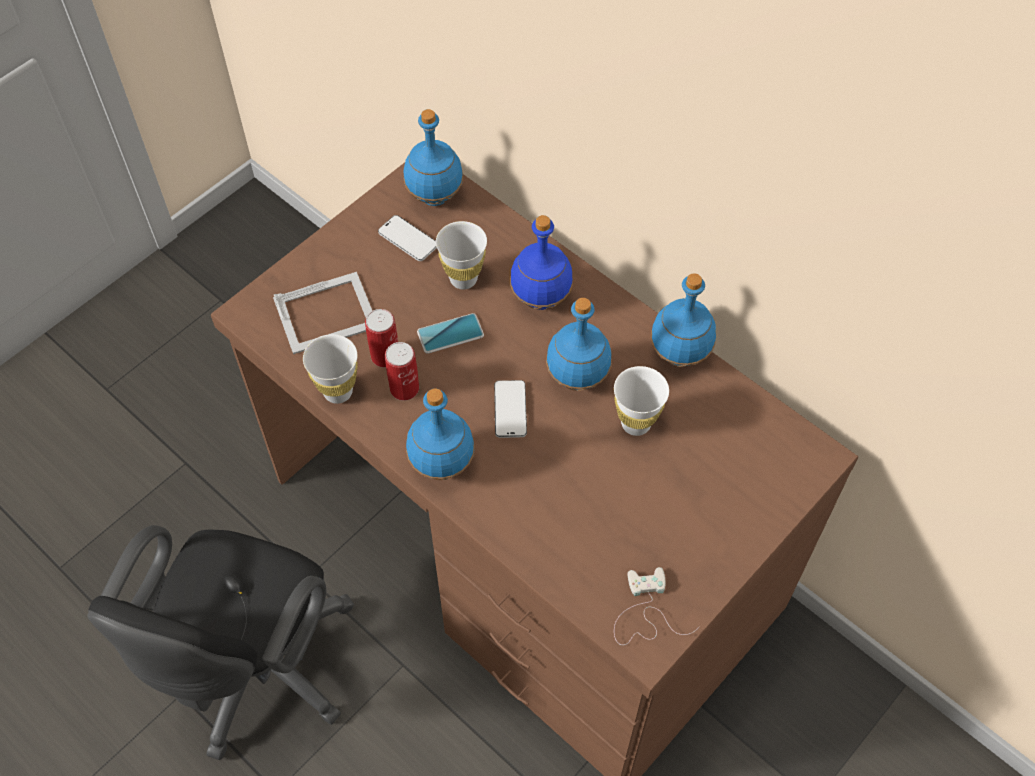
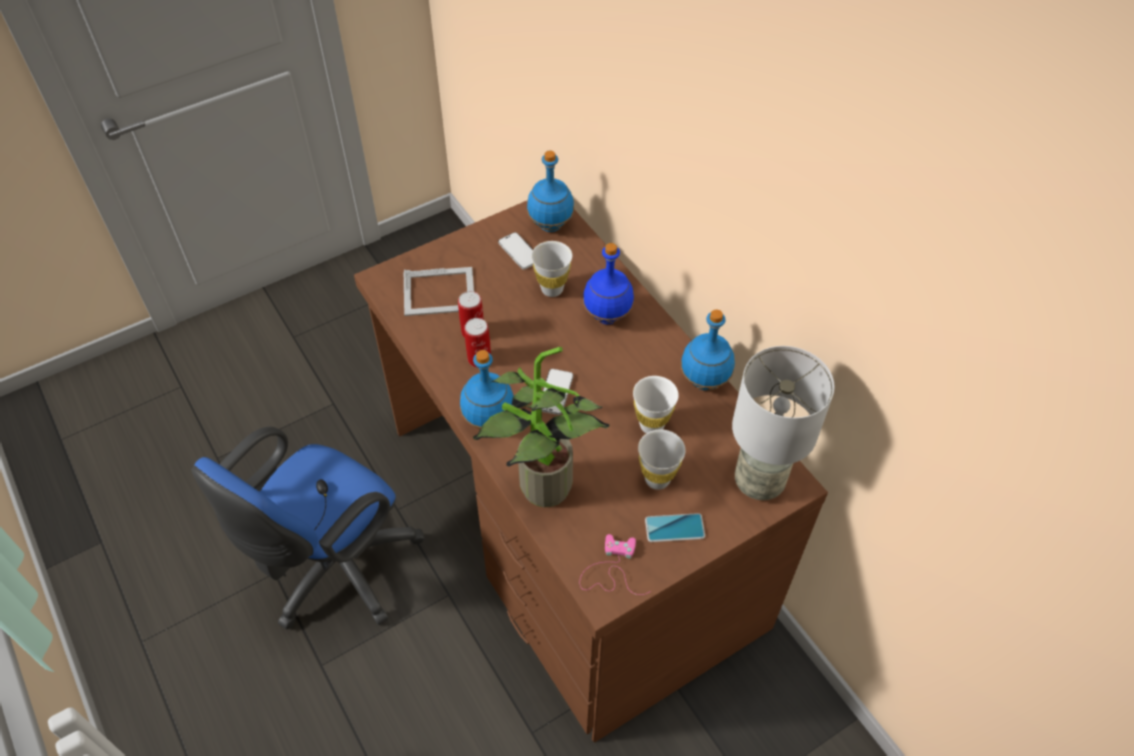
camera: 15 degrees right, 5 degrees down
black office chair [87,525,355,760] -> blue office chair [191,427,425,629]
white cup [303,334,358,404] -> white cup moved to [638,429,685,490]
phone [417,313,484,353] -> phone moved to [645,513,705,542]
blue bottle [546,298,612,391] -> none
white game controller [614,567,700,645] -> pink game controller [580,534,651,595]
none -> potted plant [473,347,609,507]
none -> grey table lamp [732,346,835,500]

